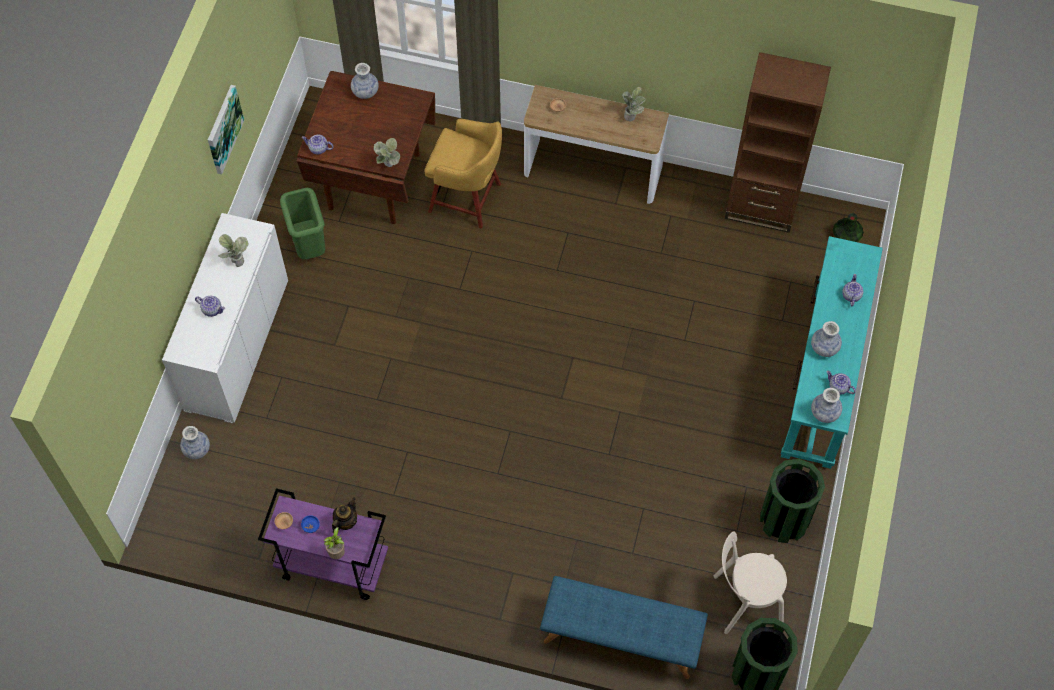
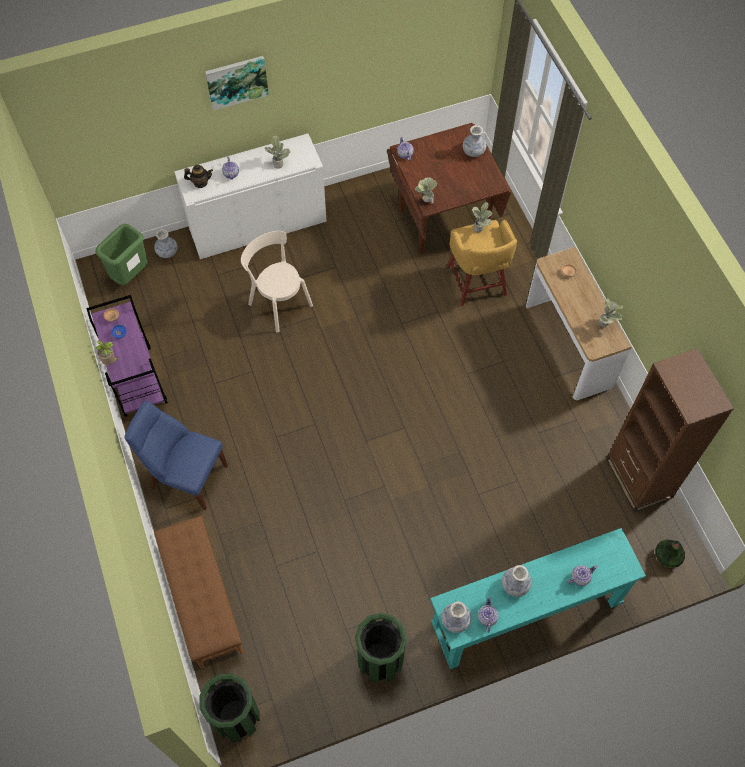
camera: 55 degrees right, 0 degrees up
picture [208,85,244,174] -> picture moved to [205,56,269,111]
green trash can [280,188,325,259] -> green trash can moved to [95,224,148,285]
teapot [332,497,357,533] -> teapot moved to [184,165,213,188]
blue bench [540,576,708,679] -> brown bench [154,516,243,668]
beige chair [714,532,787,634] -> beige chair moved to [241,231,313,333]
none -> blue chair [124,401,228,510]
none -> potted plant [472,202,492,233]

